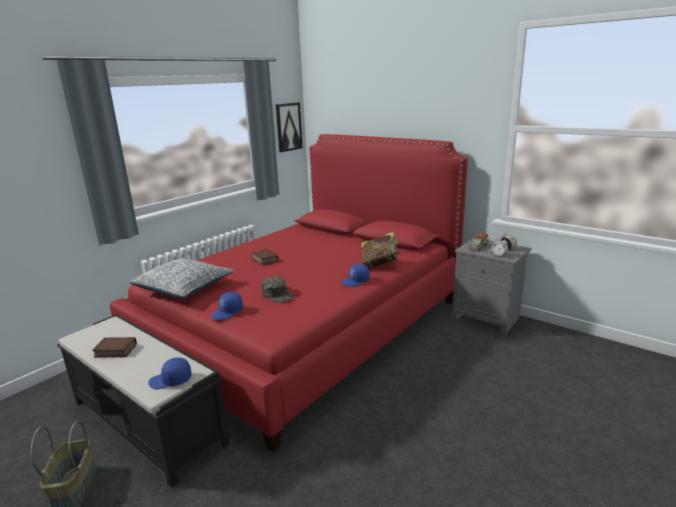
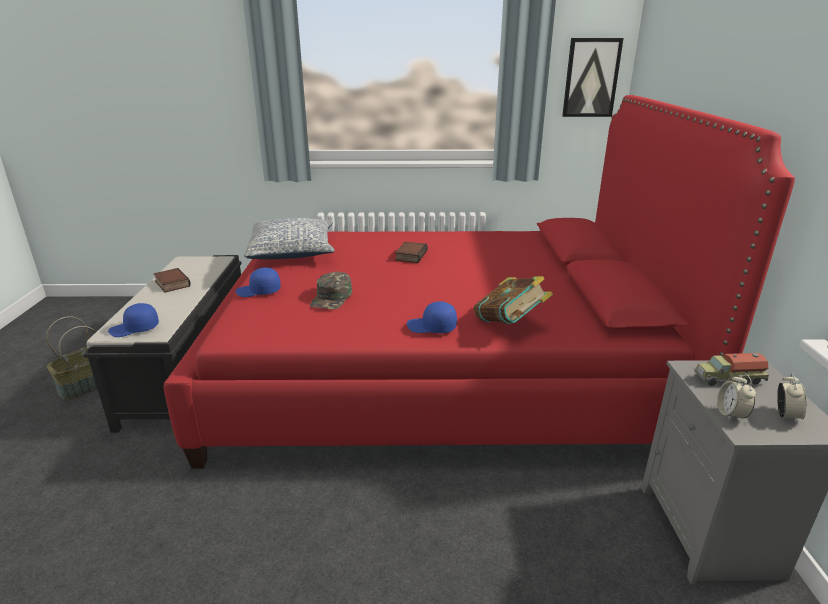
camera: 50 degrees right, 5 degrees up
blue cap [148,357,191,389] -> blue cap turned 60 degrees counterclockwise [108,303,159,337]

